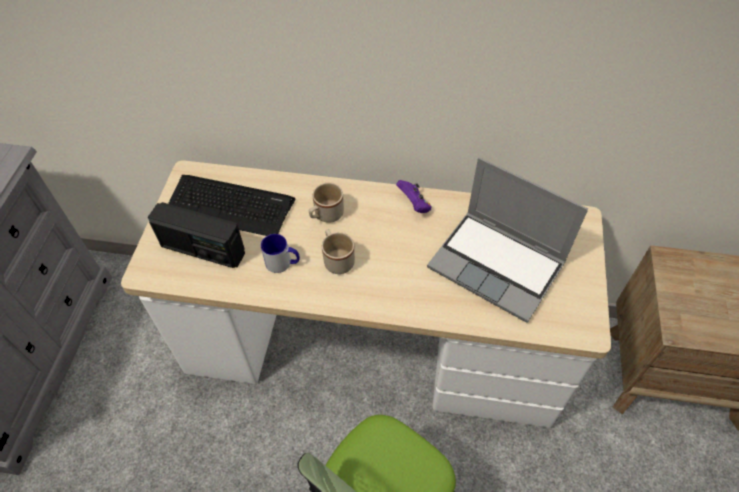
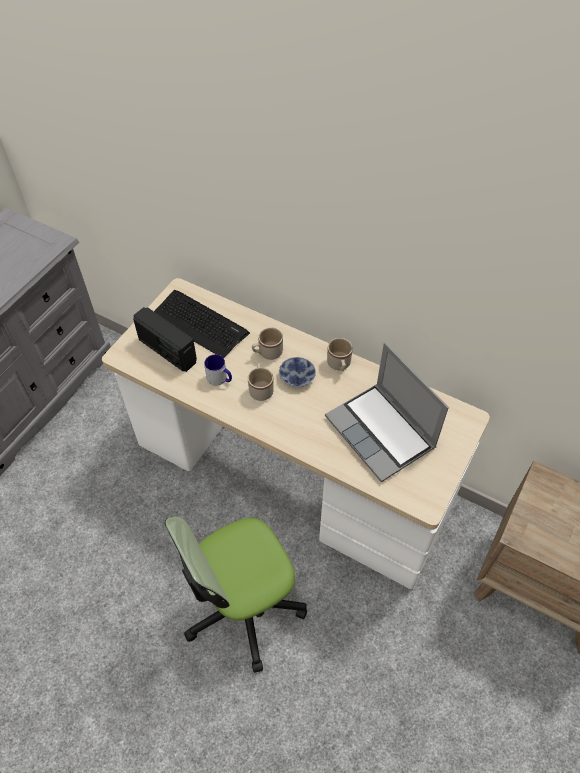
camera: 20 degrees right, 0 degrees up
purple game controller [396,180,432,213] -> beige mug [327,338,353,371]
none -> bowl [279,357,316,387]

